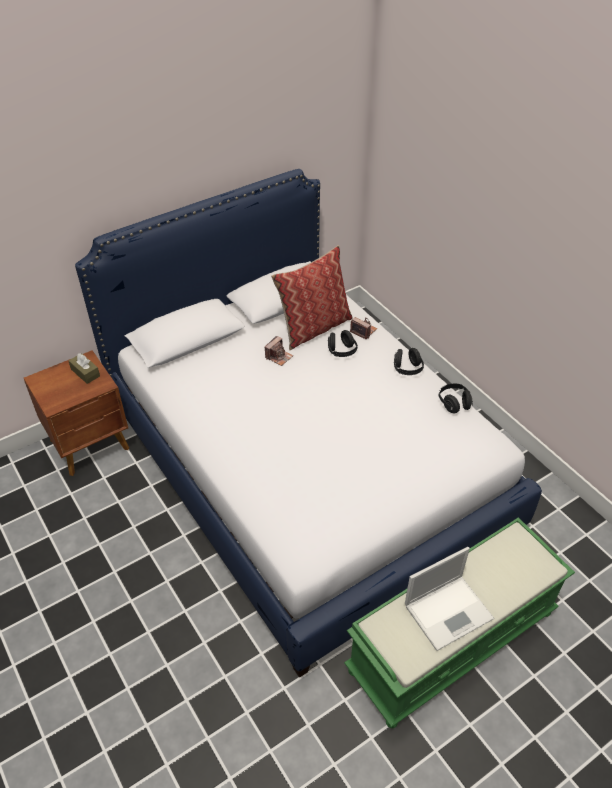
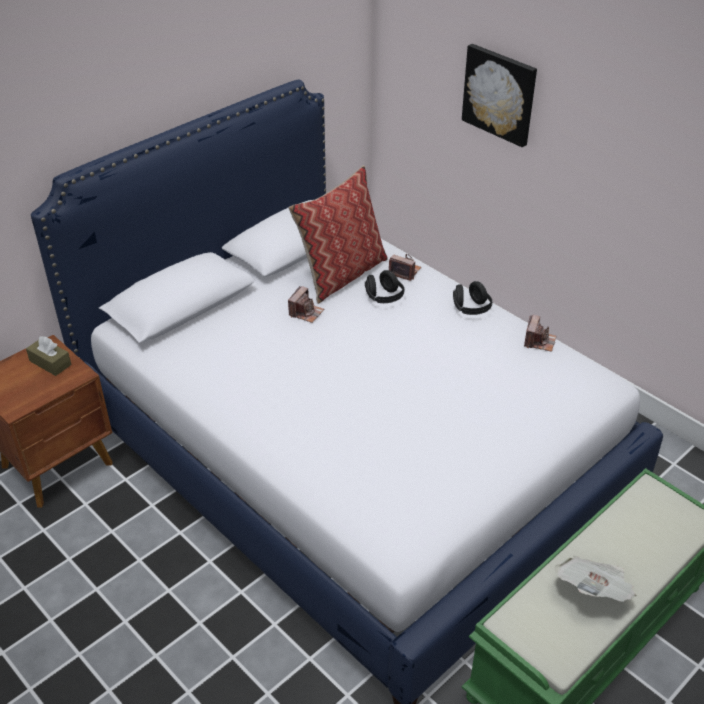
camera: 10 degrees left, 5 degrees down
laptop [405,547,494,651] -> newspaper [555,556,636,602]
black headphones [438,384,473,413] -> camera [524,314,556,352]
none -> picture [462,44,537,147]

